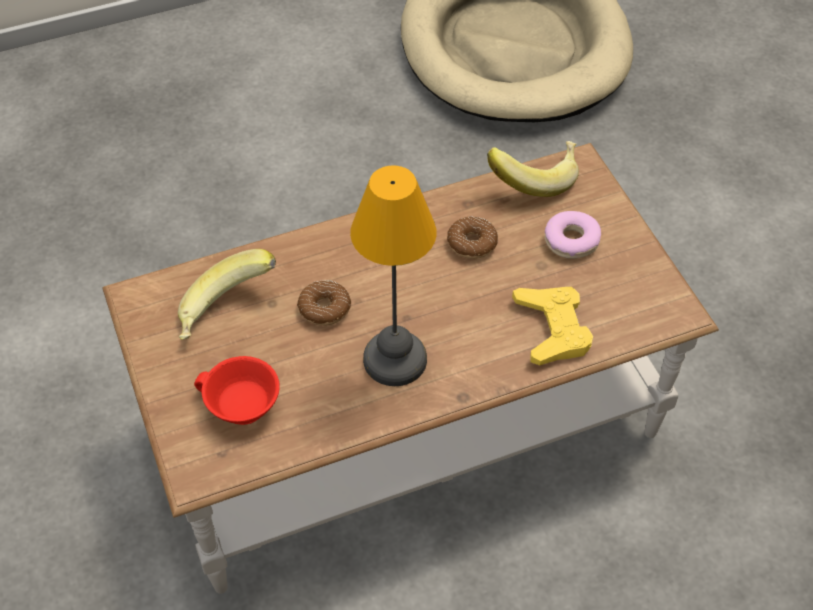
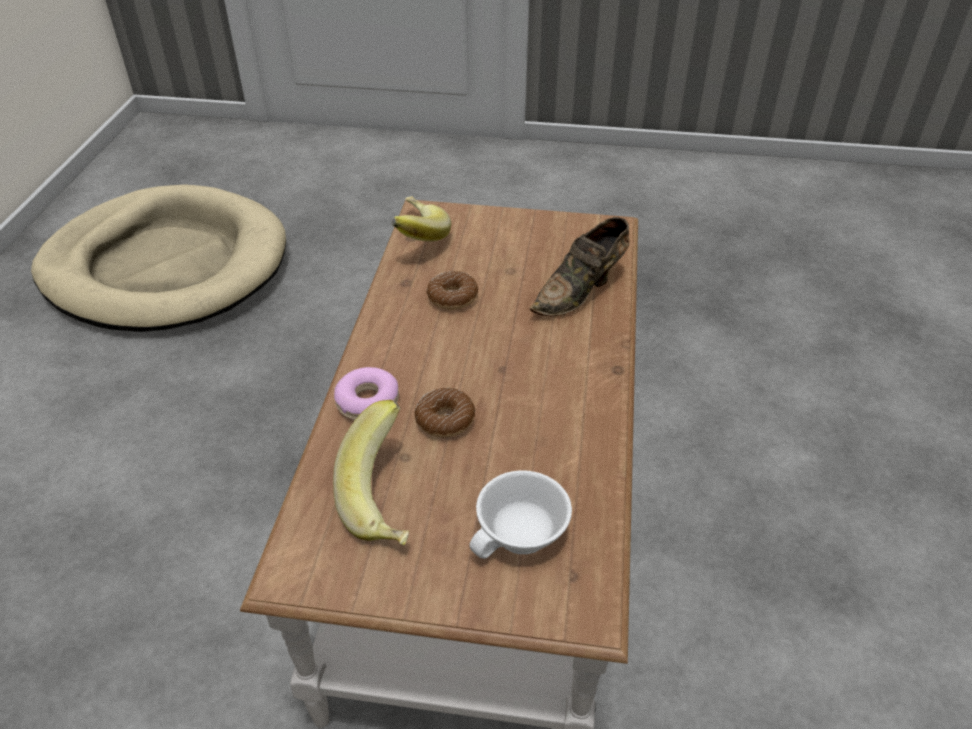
camera: 60 degrees left, 10 degrees down
red cup [194,356,280,425] -> white cup [469,470,572,559]
table lamp [350,165,437,386] -> none
yellow game controller [512,287,593,365] -> brown shoe [530,217,629,317]
donut [545,211,601,259] -> donut moved to [334,367,399,421]

